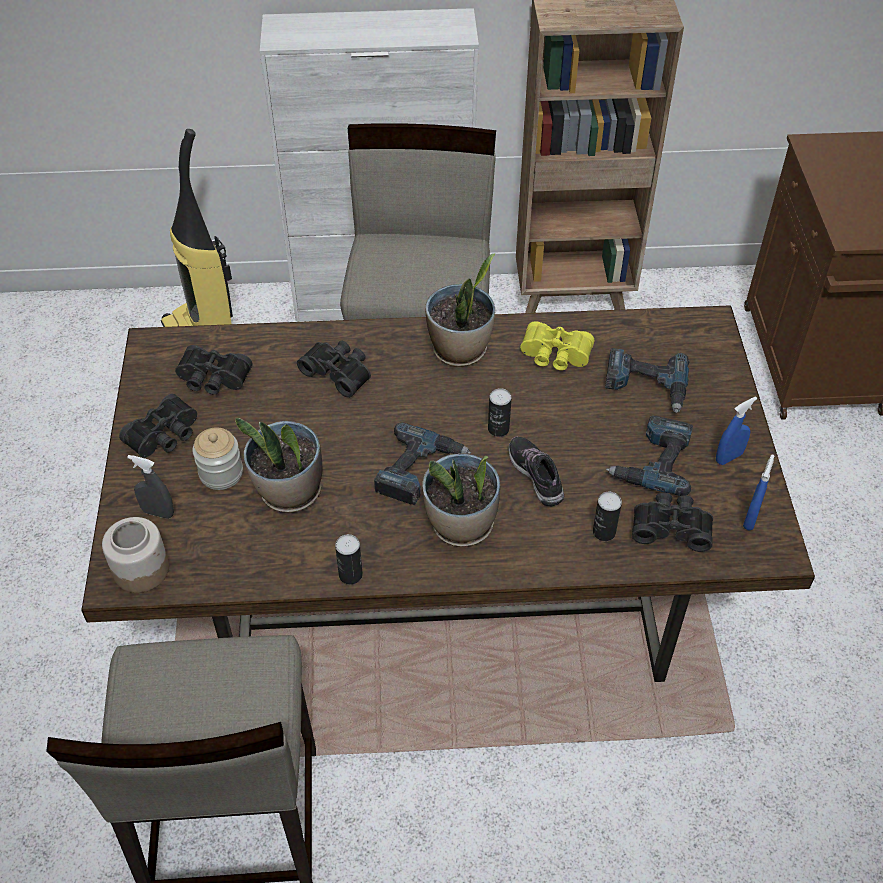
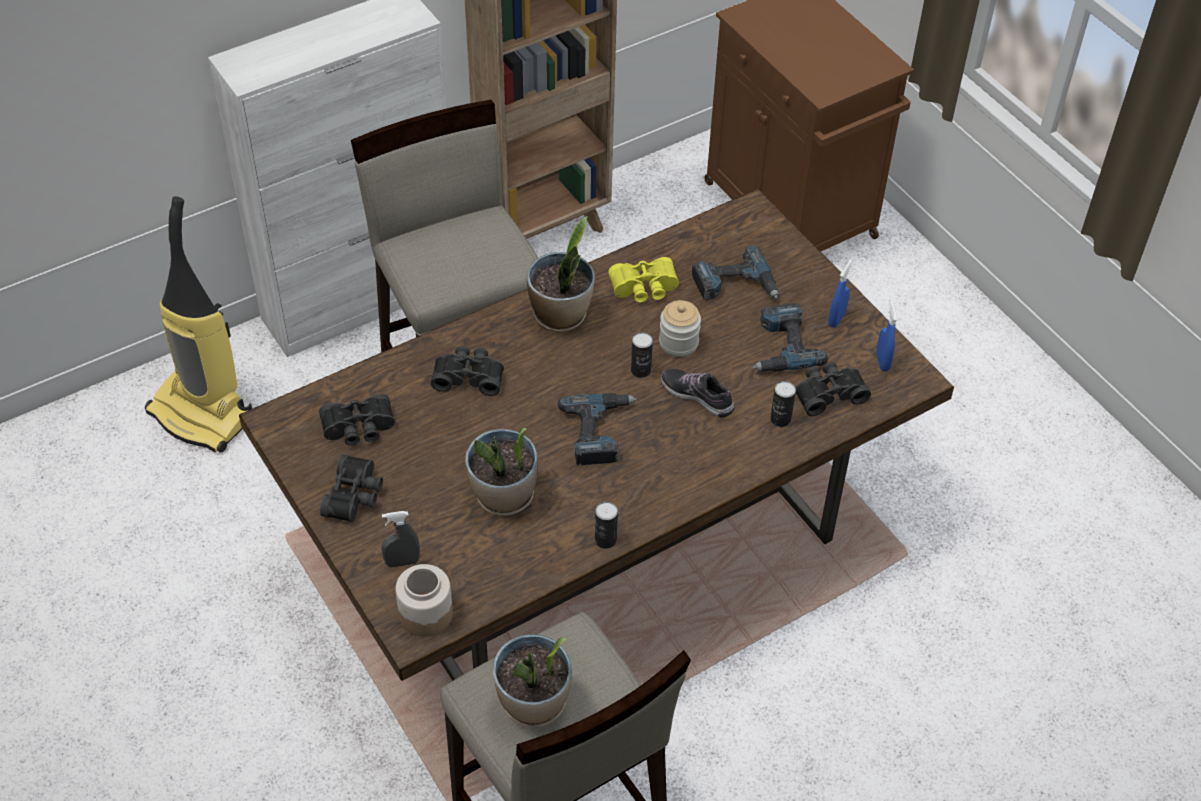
camera: 30 degrees left, 0 degrees up
jar [192,428,243,490] -> jar moved to [659,300,701,357]
potted plant [422,454,500,547] -> potted plant moved to [493,634,572,727]

